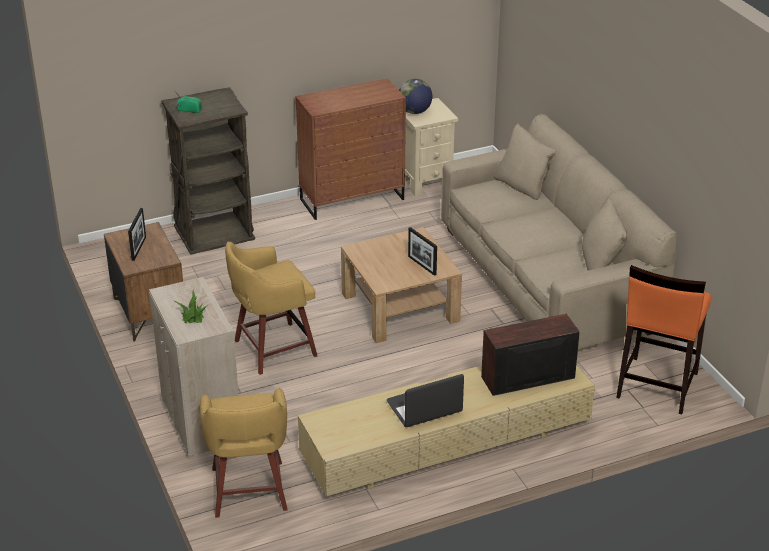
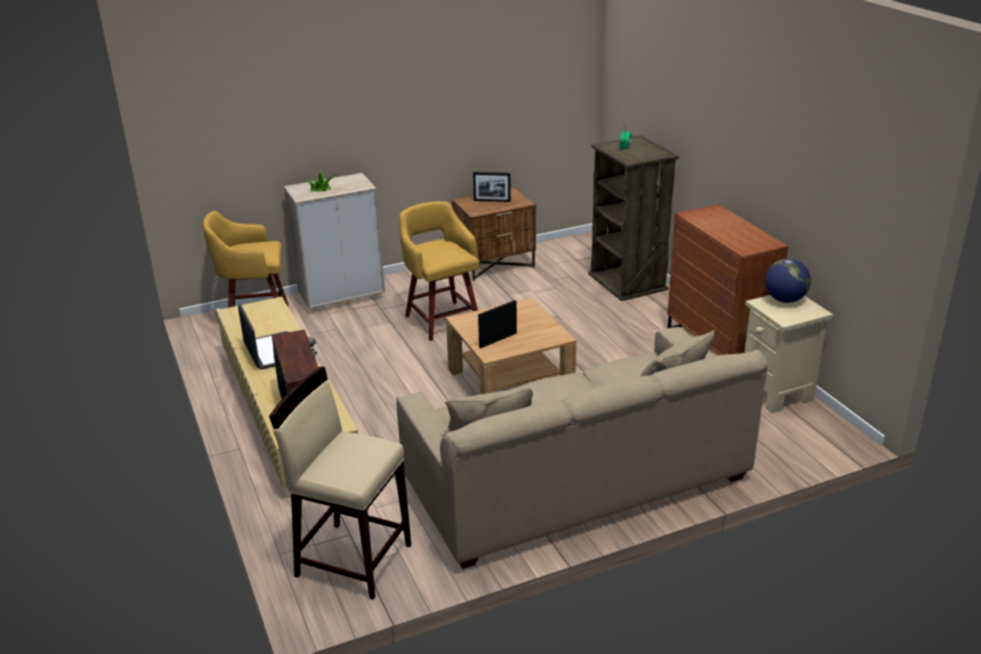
camera: 90 degrees right, 5 degrees down
orange stool [616,265,711,415] -> beige stool [269,367,411,600]

